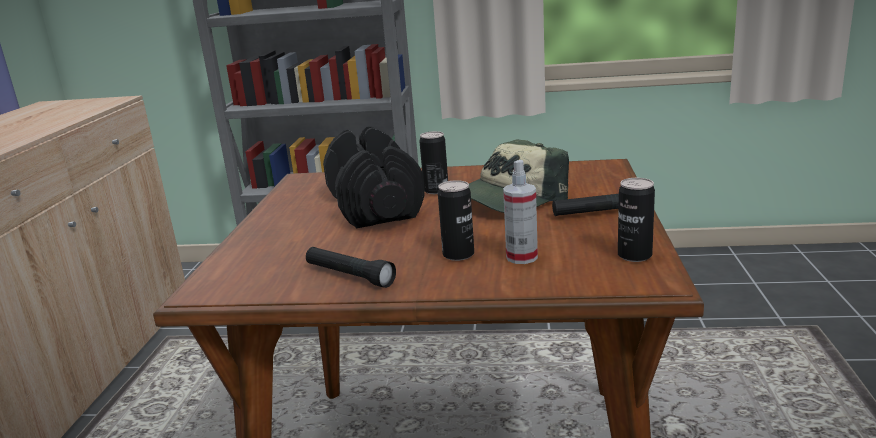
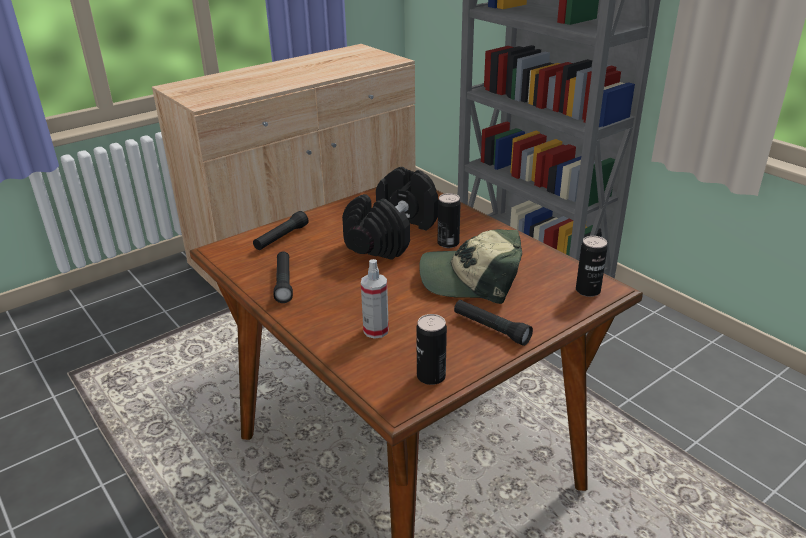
camera: 45 degrees right, 10 degrees up
can [438,180,474,261] -> can moved to [576,236,608,297]
none -> black flashlight [253,211,308,250]

